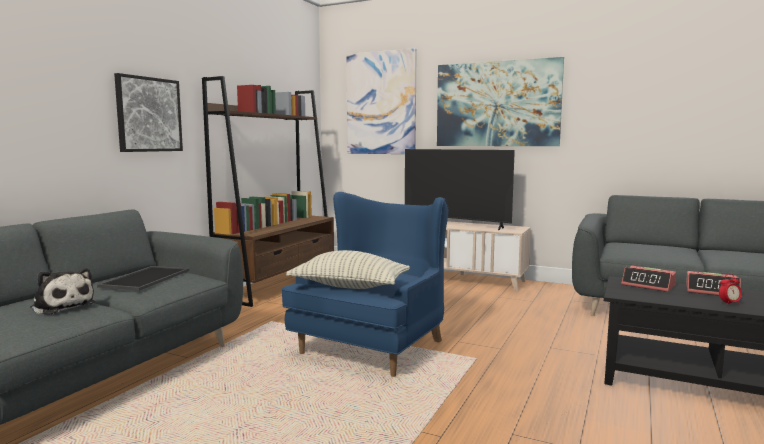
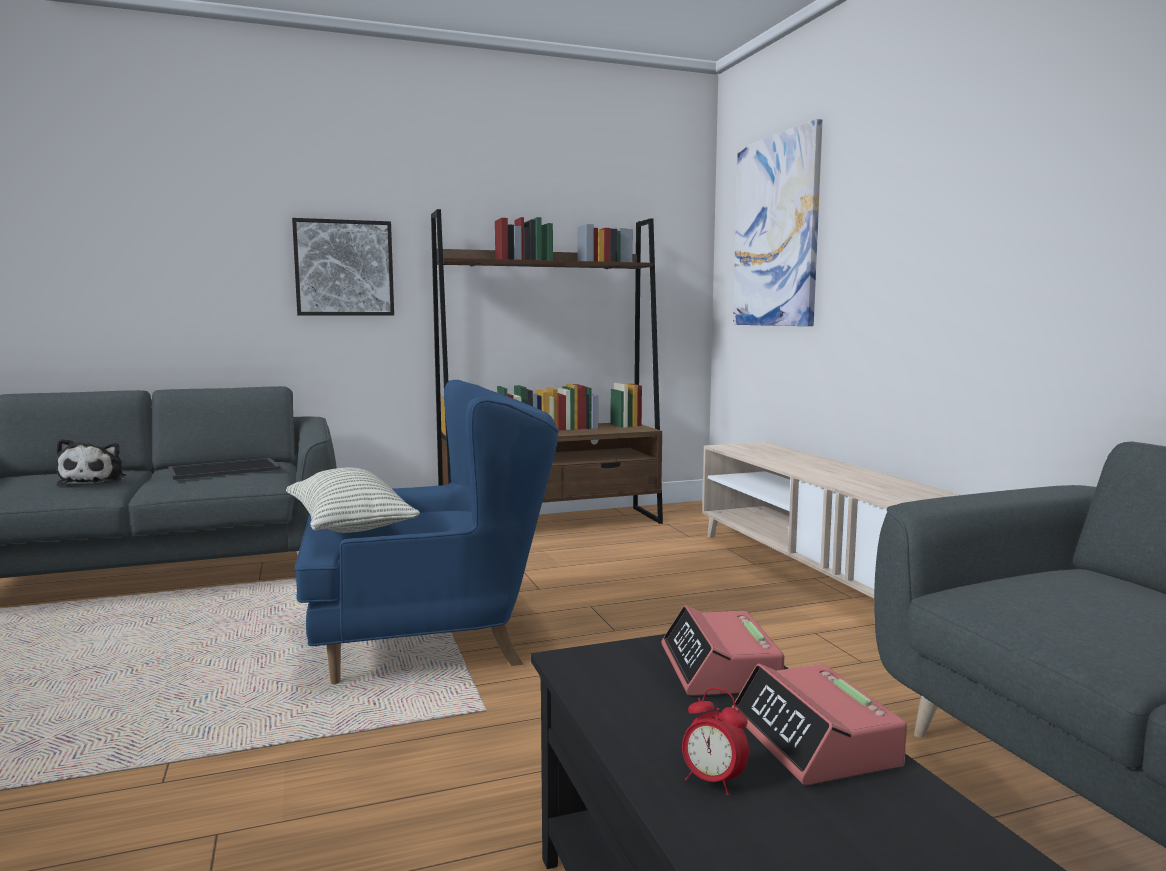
camera: 45 degrees right, 0 degrees up
television [405,149,515,230] -> none
picture [437,57,564,146] -> none

